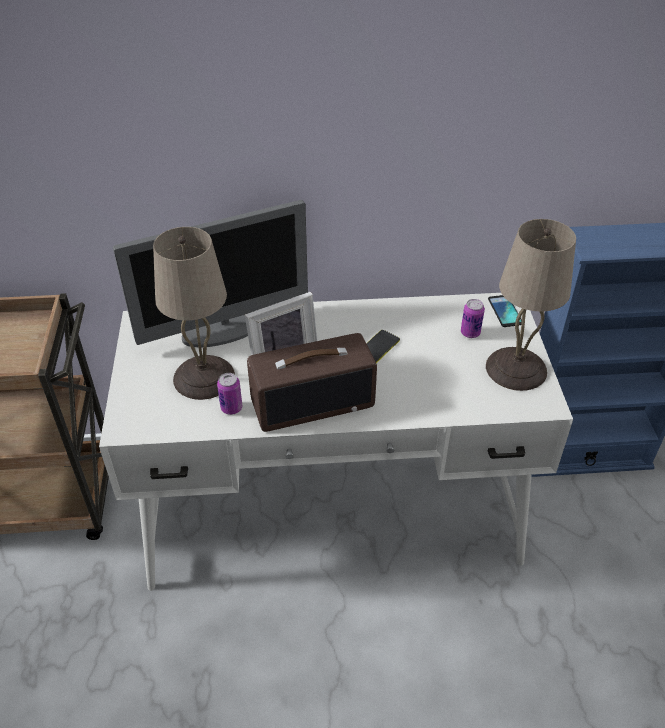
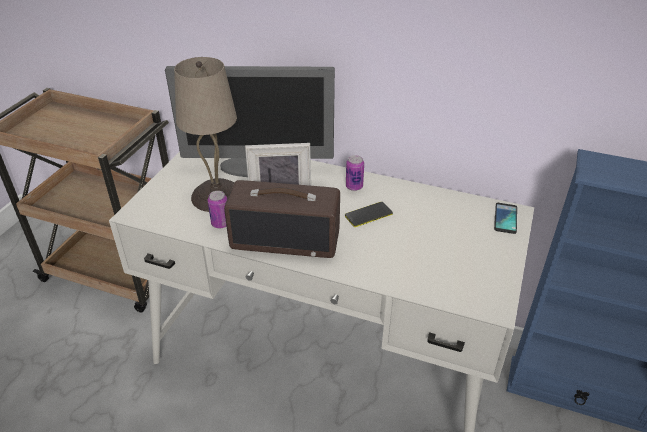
camera: 25 degrees right, 5 degrees down
can [461,299,485,338] -> can moved to [346,155,364,191]
beige table lamp [486,219,576,391] -> none

